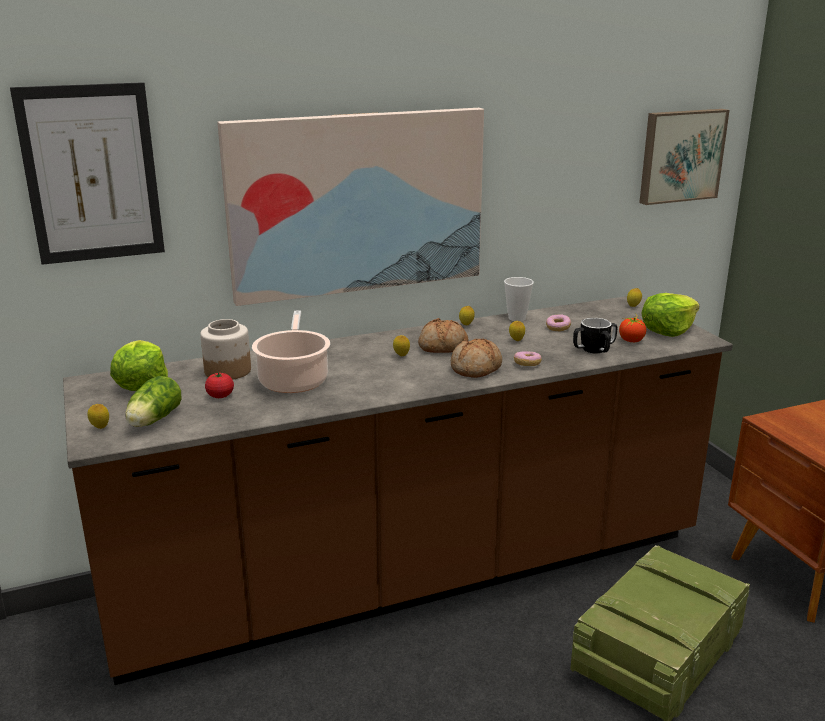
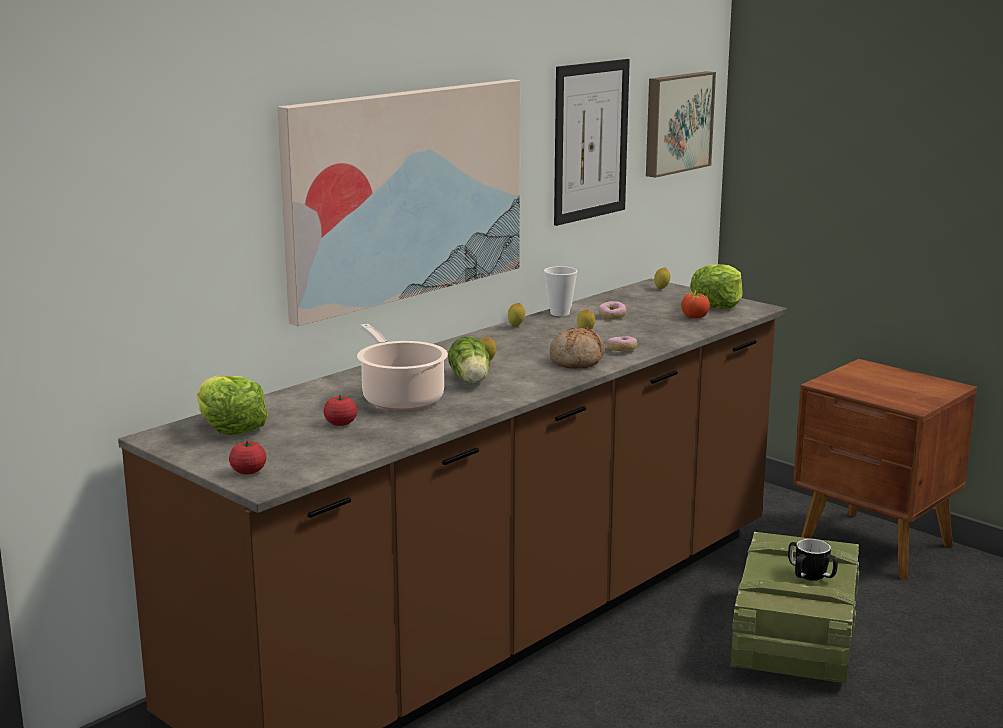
camera: 25 degrees left, 5 degrees down
picture [10,82,165,265] -> picture moved to [554,59,630,226]
lemon [87,404,109,429] -> tomato [229,441,267,474]
lettuce [125,376,181,427] -> lettuce moved to [448,336,490,383]
jar [200,319,251,380] -> none
bread [418,318,469,353] -> none
mug [573,318,617,353] -> mug moved to [788,539,838,581]

